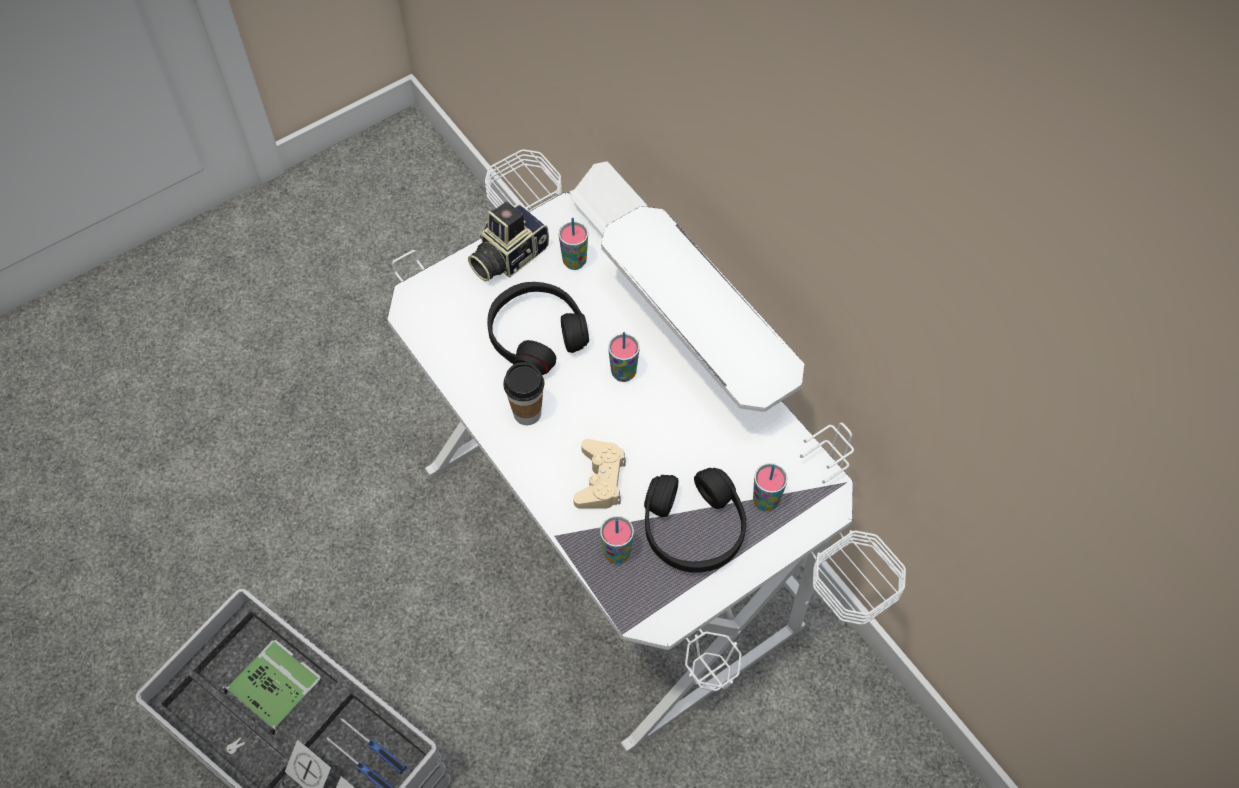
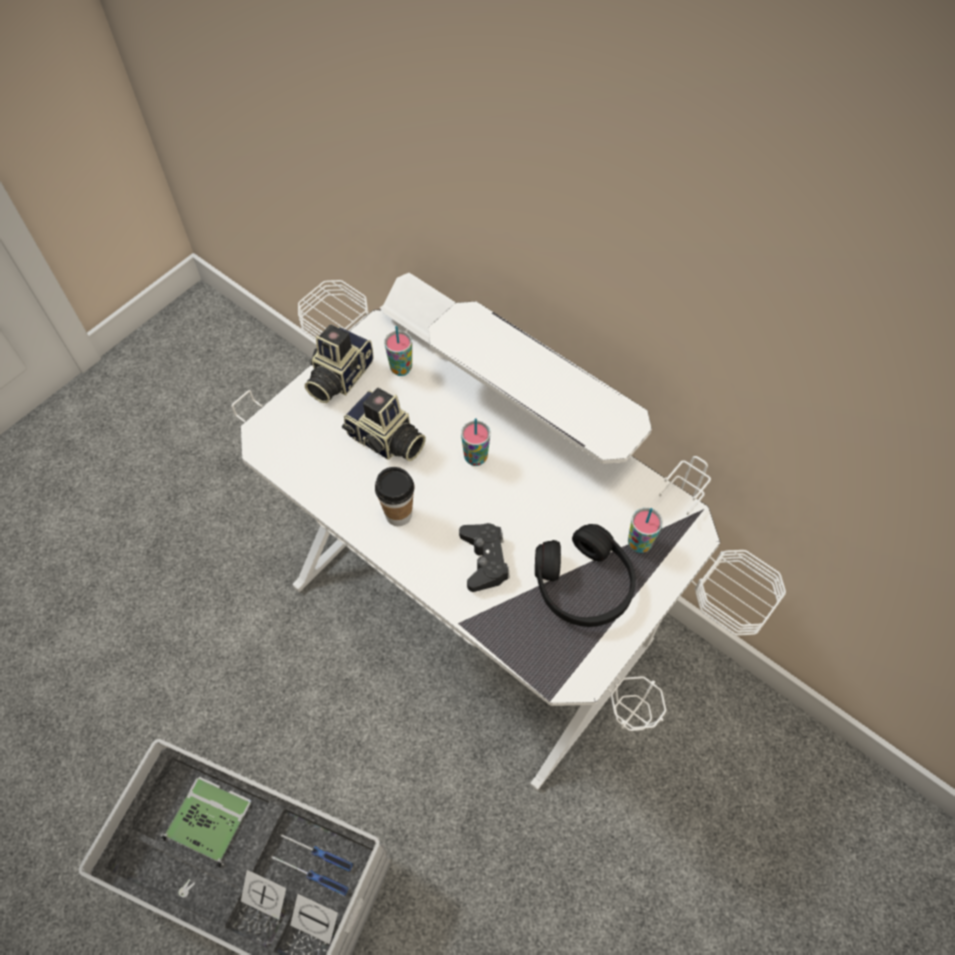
camera: 15 degrees left, 0 degrees up
black headphones [487,282,589,375] -> camera [342,388,426,461]
beige game controller [573,439,626,509] -> black game controller [459,523,510,592]
cup [600,516,634,564] -> none

